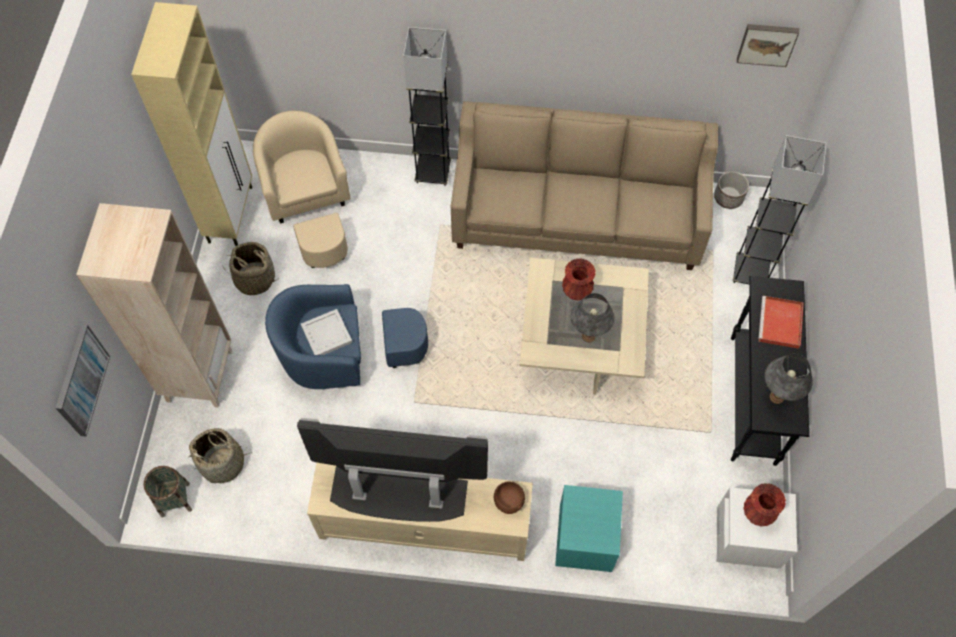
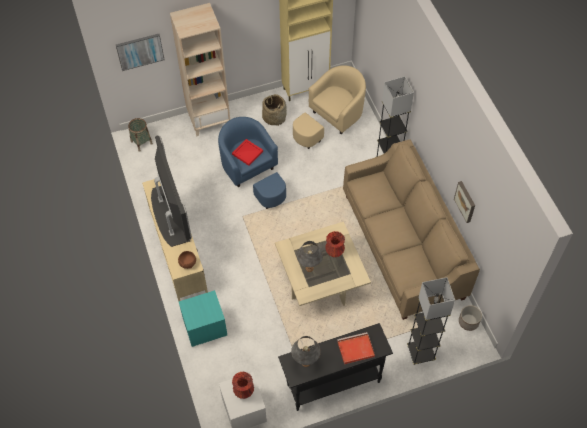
camera: 65 degrees right, 5 degrees down
basket [189,428,253,483] -> none
white tray [301,309,352,355] -> red tray [232,139,263,166]
picture [737,24,799,67] -> picture moved to [454,181,475,223]

